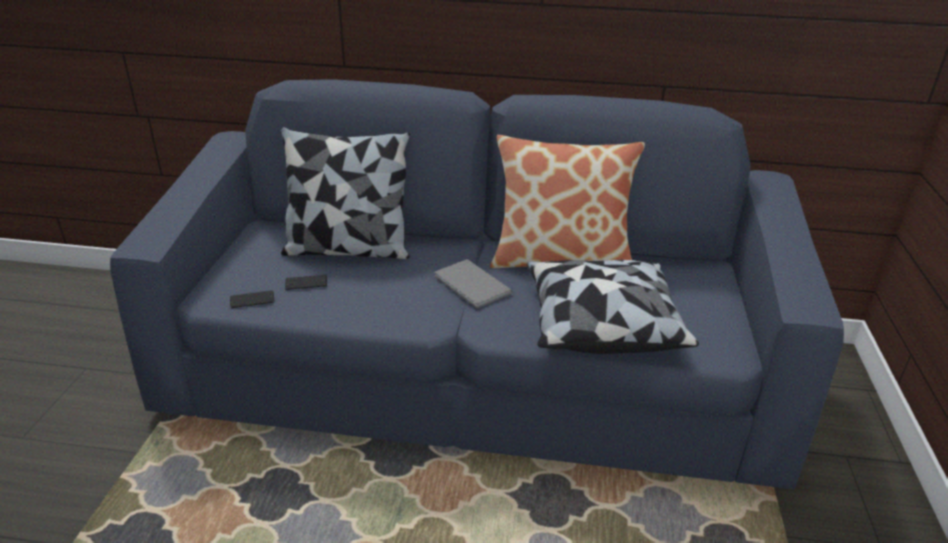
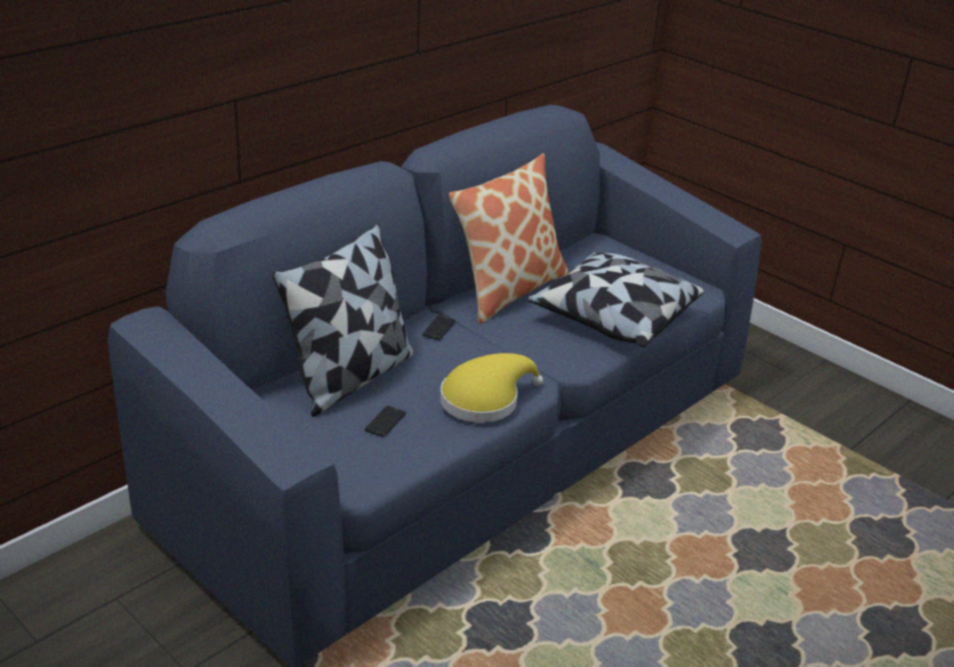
camera: 55 degrees left, 0 degrees up
phone [230,290,274,308] -> phone moved to [422,315,455,340]
grey book [435,259,513,308] -> none
none -> yellow hat [440,353,543,423]

